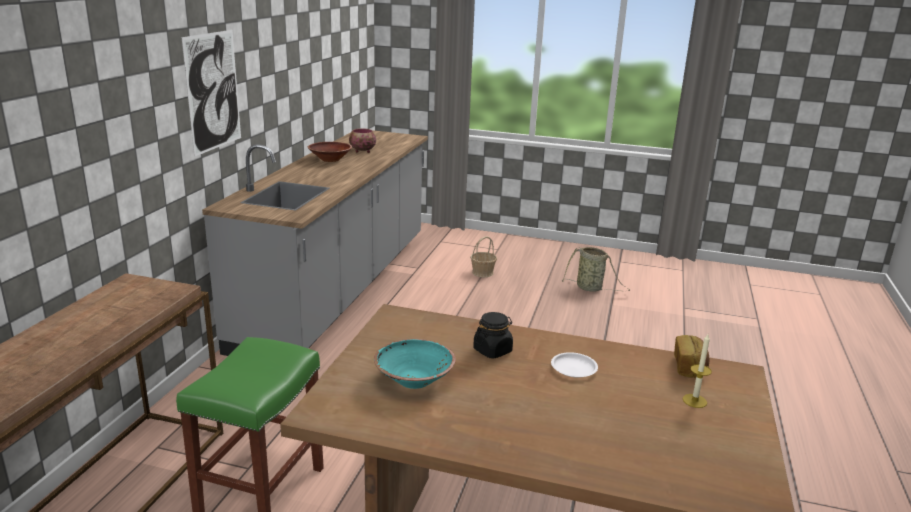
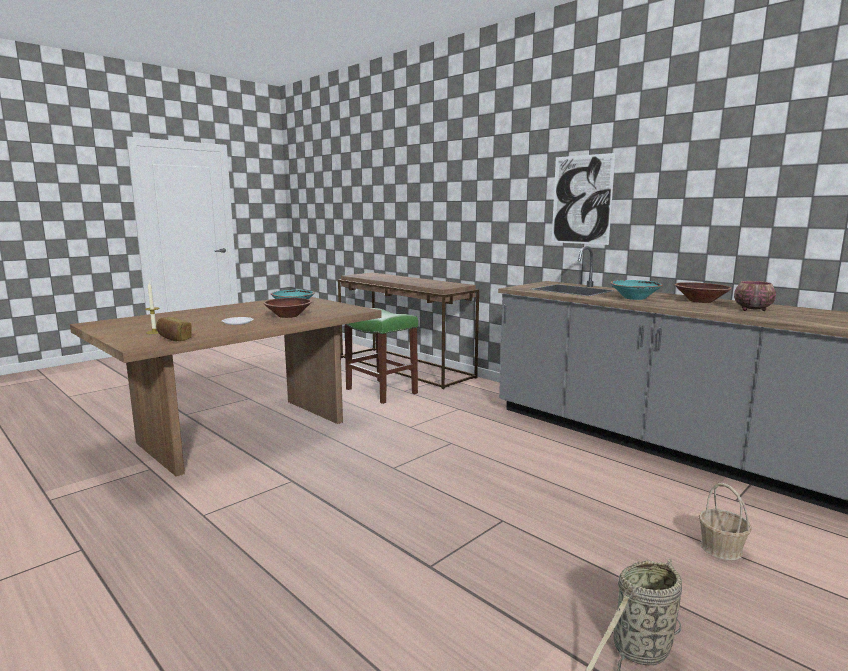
camera: 120 degrees right, 10 degrees down
black jar [473,312,513,359] -> brown bowl [263,298,312,318]
none -> turquoise bowl [610,280,663,300]

